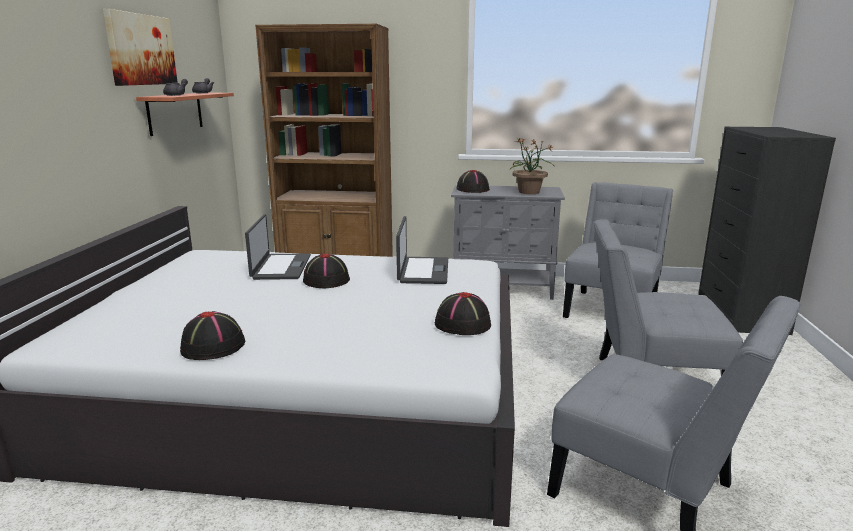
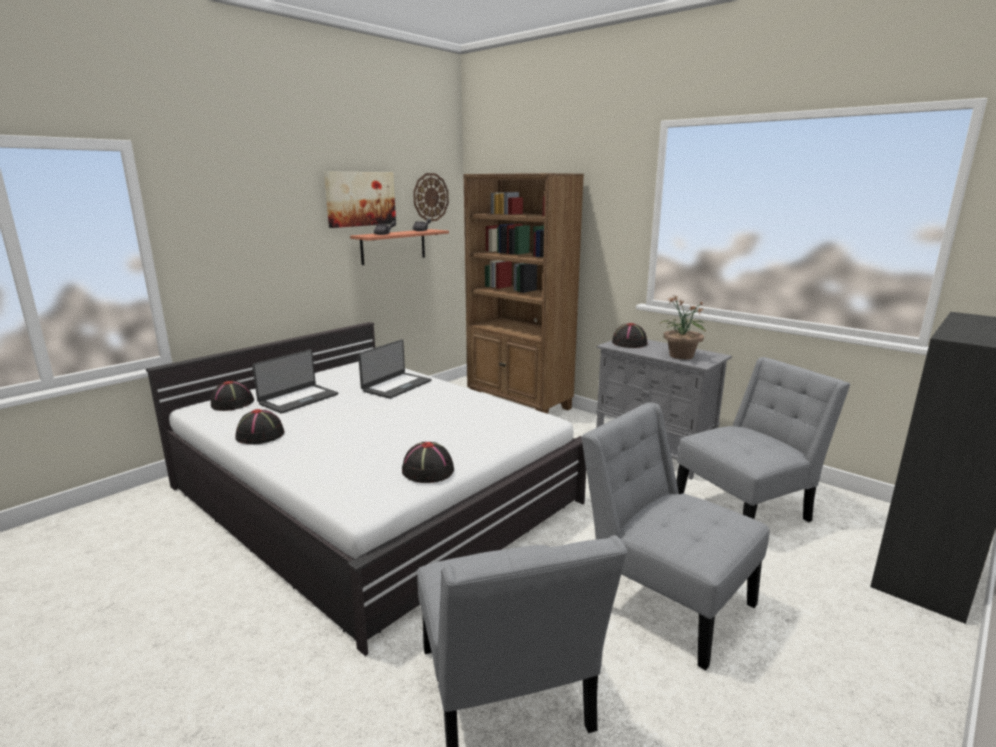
camera: 35 degrees right, 0 degrees up
black hat [303,254,350,288] -> black hat moved to [211,381,254,411]
laptop [396,216,448,284] -> laptop moved to [252,349,338,414]
none -> wall clock [413,173,449,221]

